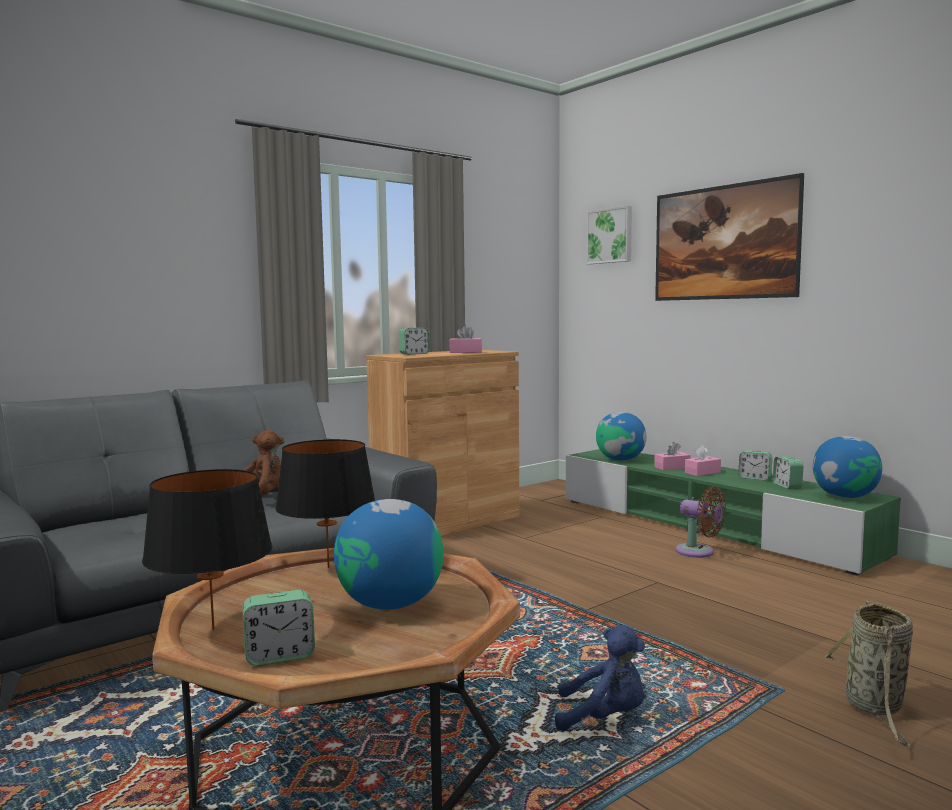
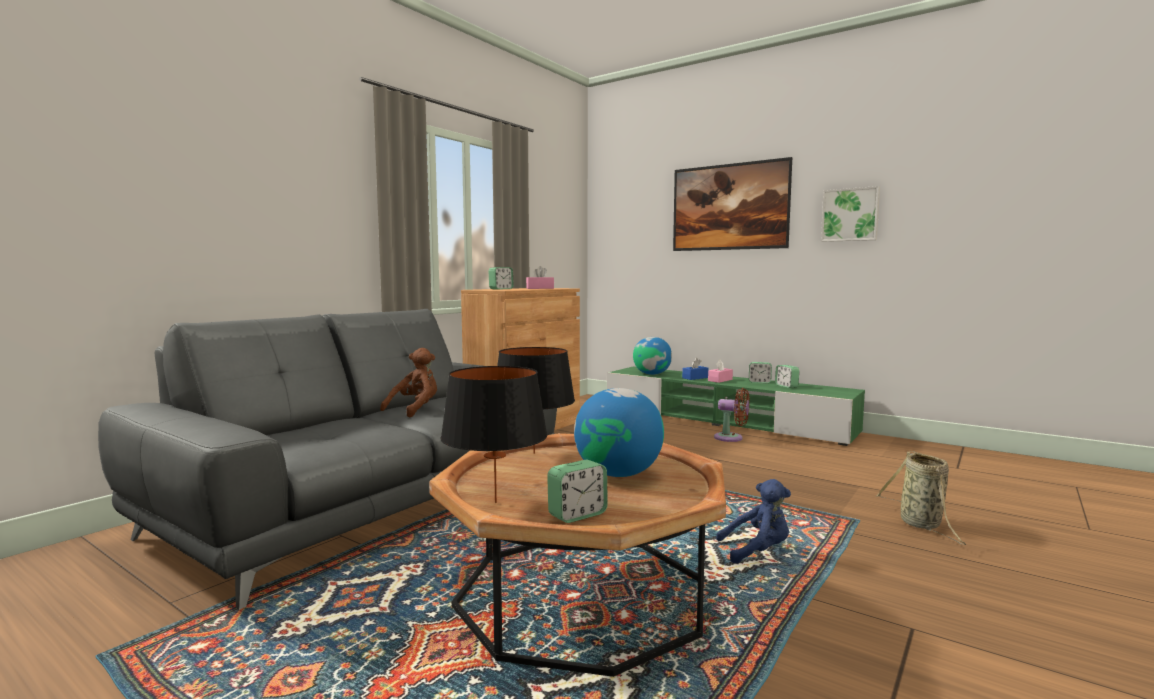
camera: 15 degrees left, 0 degrees up
picture [586,205,632,264] -> picture moved to [821,186,880,242]
pink tissue box [654,442,691,471] -> blue tissue box [682,358,709,380]
globe [813,436,882,498] -> none

